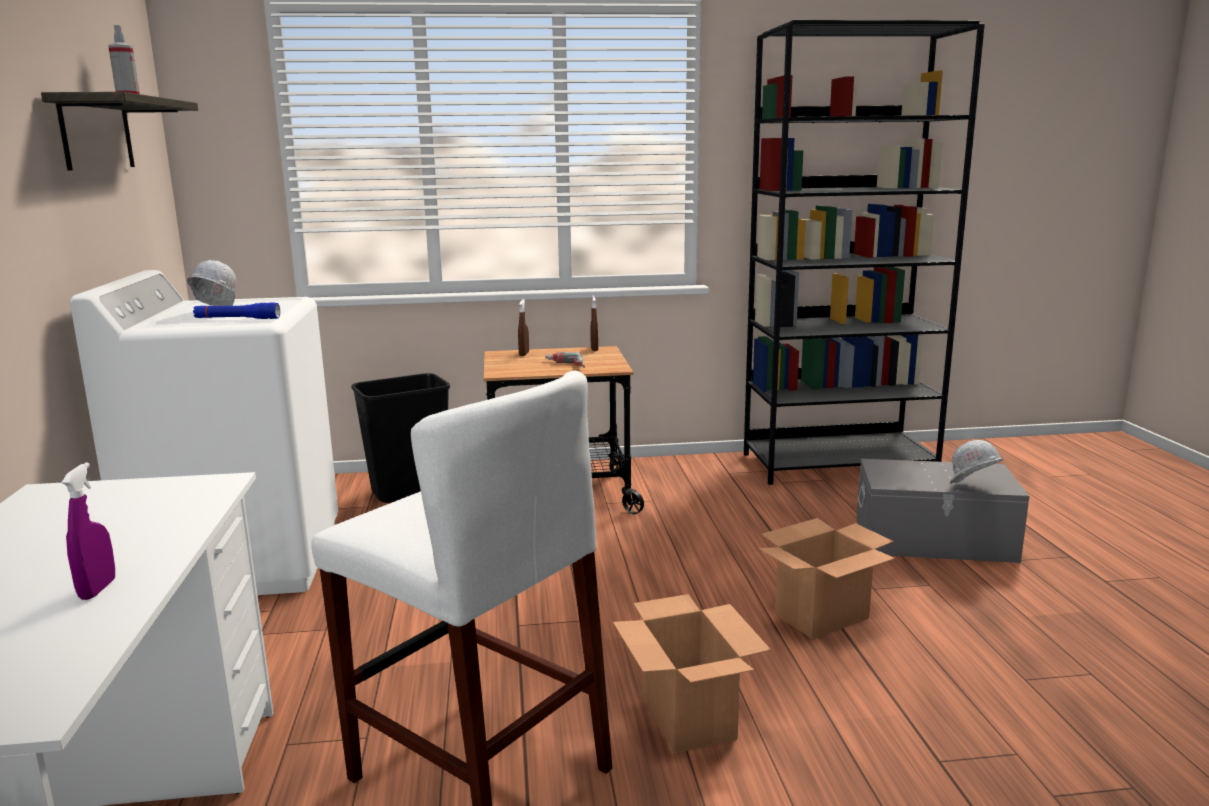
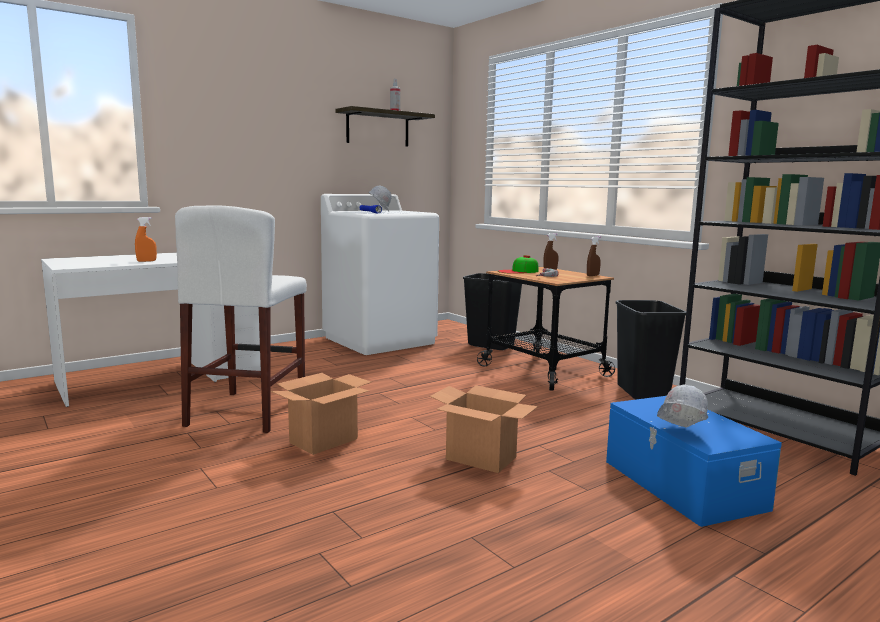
camera: 60 degrees right, 5 degrees down
purple spray bottle [62,462,115,600] -> orange spray bottle [135,217,157,262]
grey storage box [857,459,1029,563] -> blue storage box [606,396,782,527]
none -> cap [498,255,539,274]
none -> black trash can [616,300,686,399]

